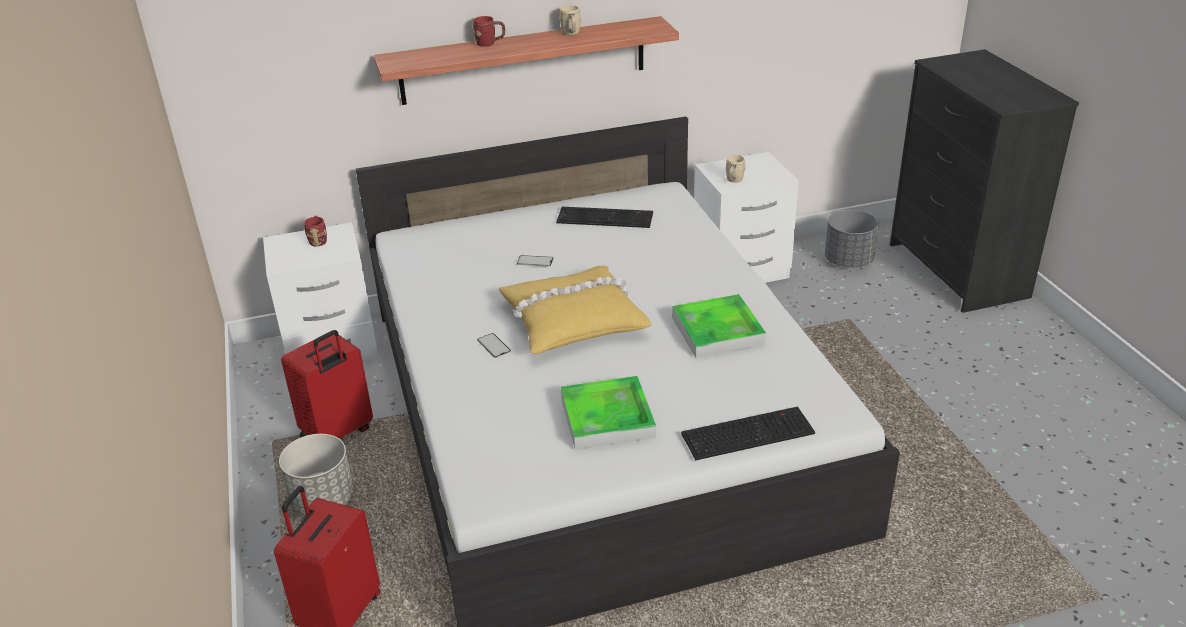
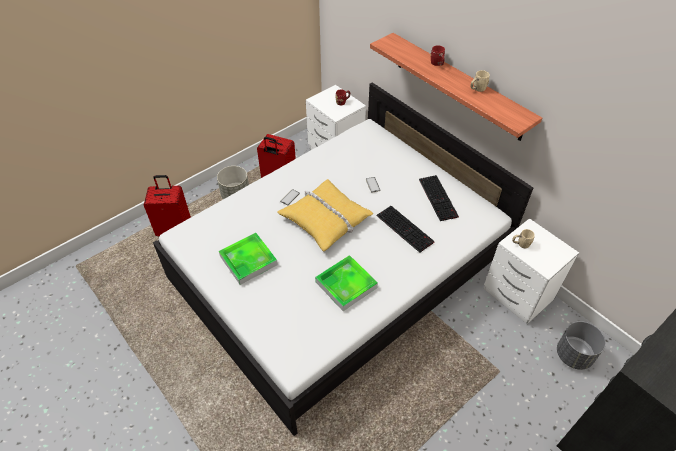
camera: 65 degrees right, 15 degrees up
keyboard [681,407,815,460] -> keyboard moved to [376,206,435,253]

